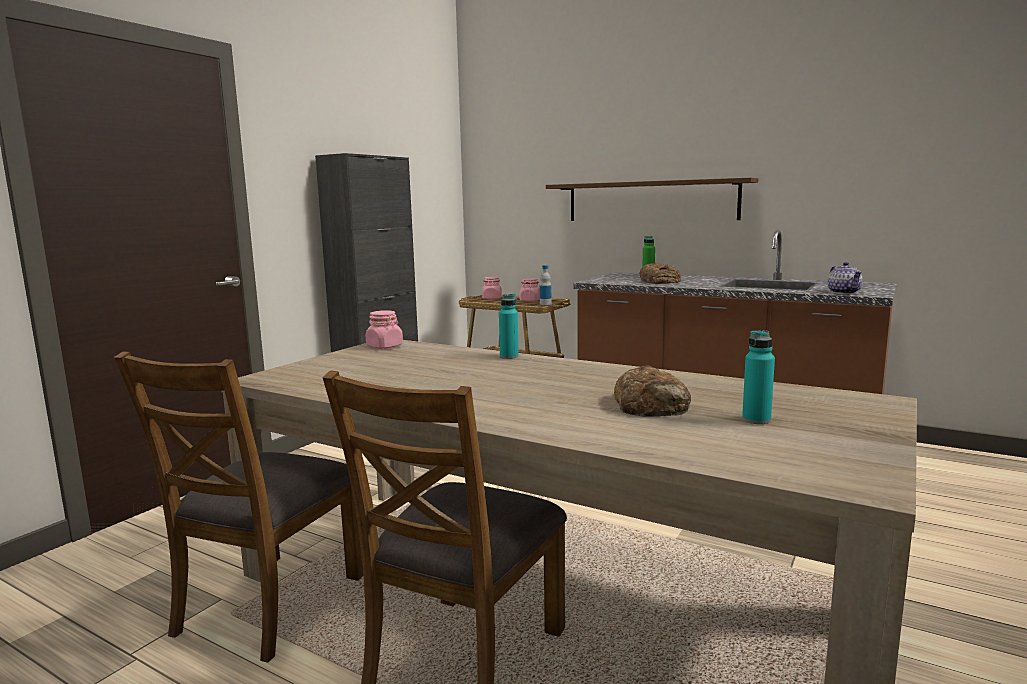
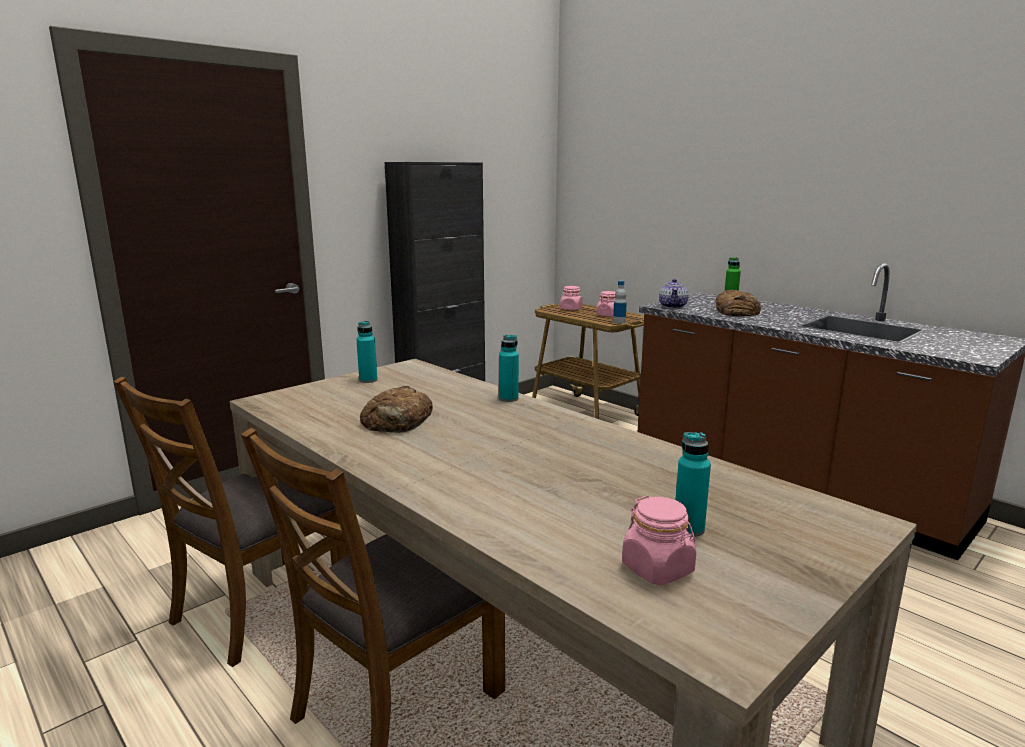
camera: 15 degrees right, 5 degrees up
pink jar [366,310,403,349] -> pink jar moved to [622,496,696,585]
shelf [546,178,758,221] -> none
bread [614,365,691,417] -> bread moved to [360,386,433,433]
teapot [827,262,863,294] -> teapot moved to [659,279,689,309]
none -> turquoise bottle [356,321,378,383]

